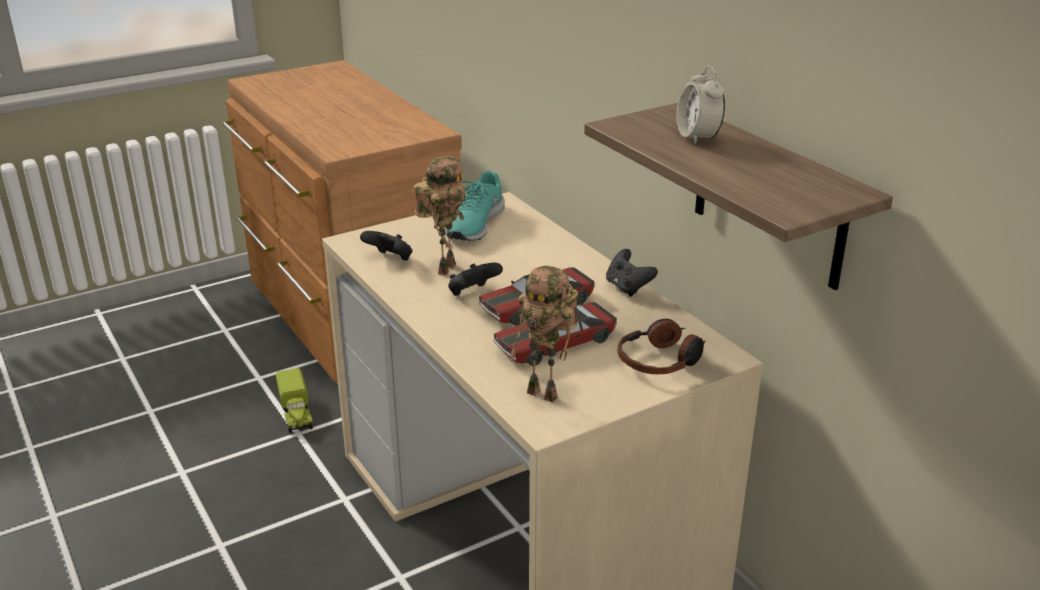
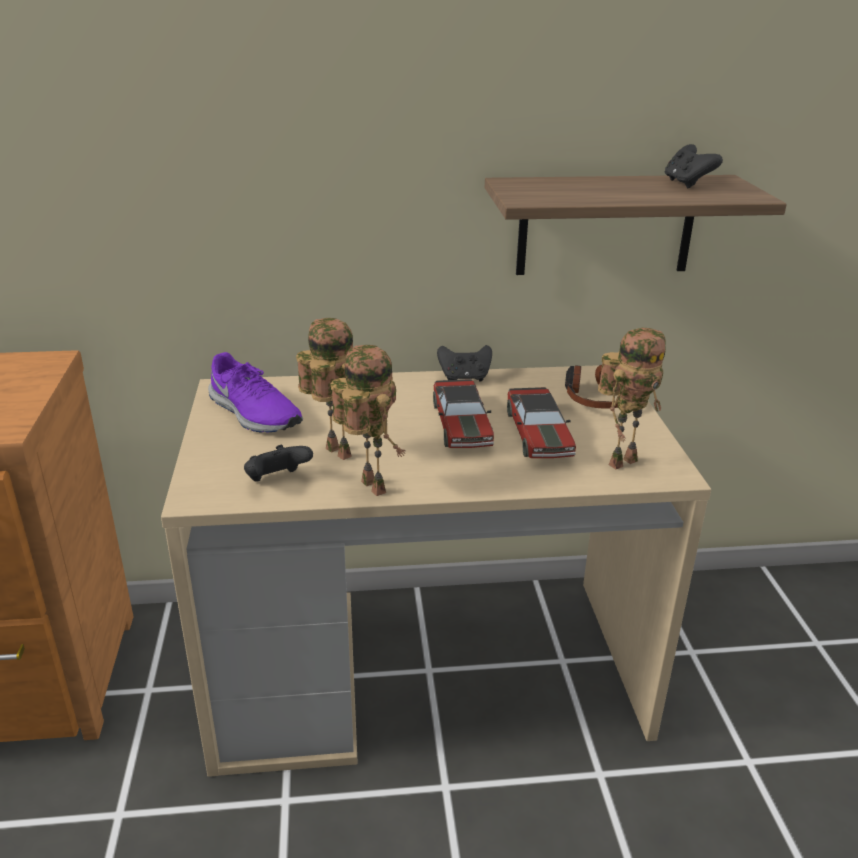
camera: 65 degrees left, 0 degrees up
toy truck [276,368,313,433] -> none
turquoise shoe [446,171,505,241] -> purple shoe [208,352,303,433]
black game controller [448,263,503,296] -> black game controller moved to [665,144,723,188]
alarm clock [676,66,725,144] -> none
none -> toy robot [331,345,406,496]

